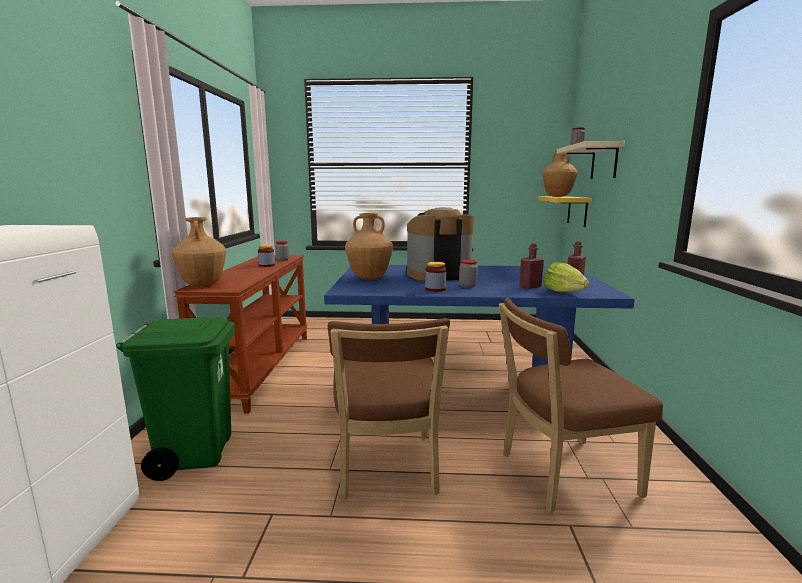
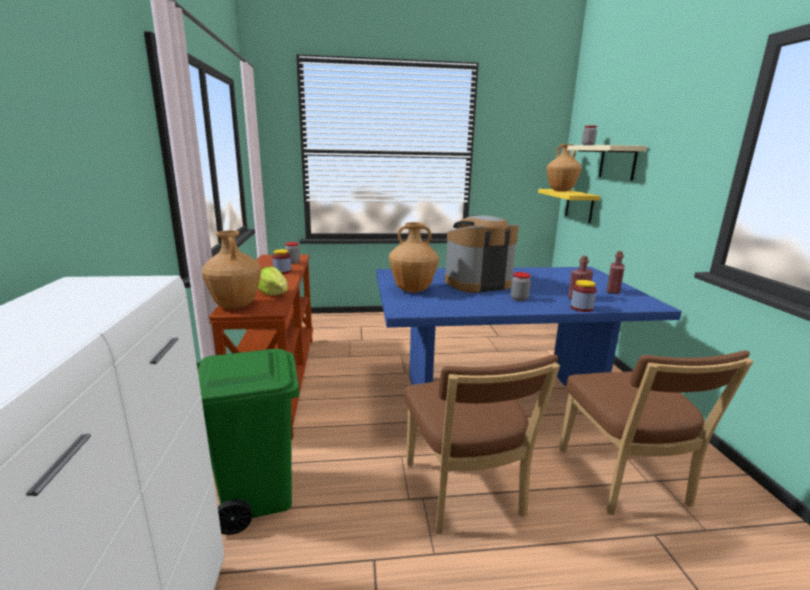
camera: 10 degrees left, 5 degrees up
jar [425,262,447,292] -> jar moved to [570,280,597,312]
brown chair [499,298,663,513] -> brown chair turned 75 degrees counterclockwise [559,350,753,515]
lettuce [543,262,589,292] -> lettuce moved to [258,267,288,295]

